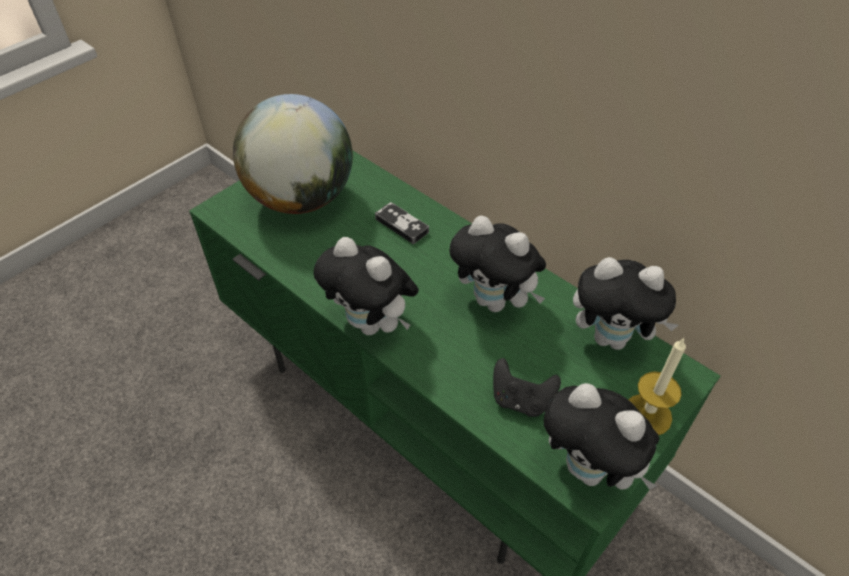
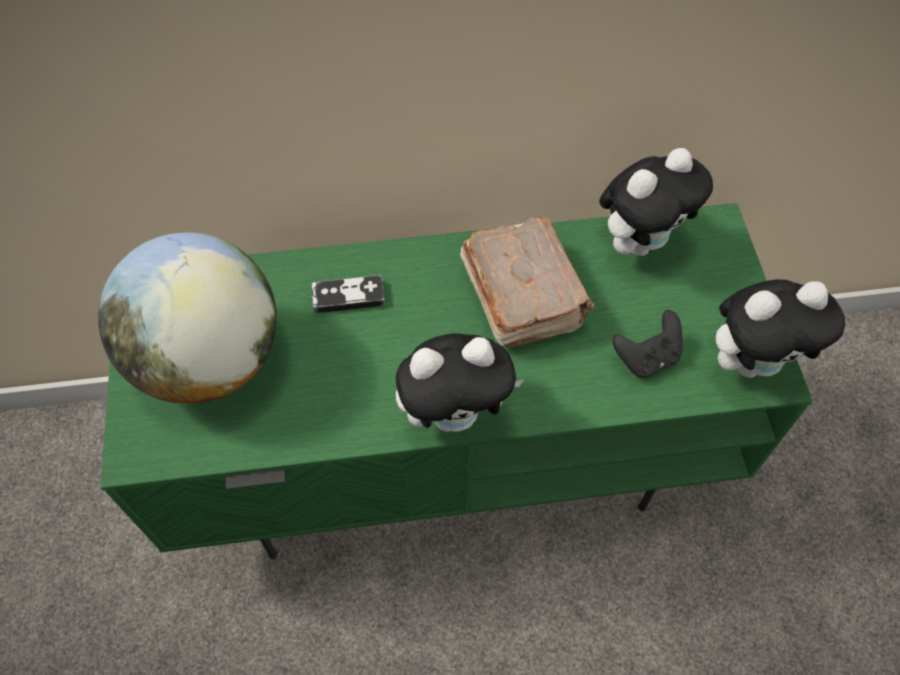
camera: 50 degrees left, 10 degrees up
plush toy [449,216,546,312] -> brown book [460,216,594,347]
candle [629,338,686,435] -> none

